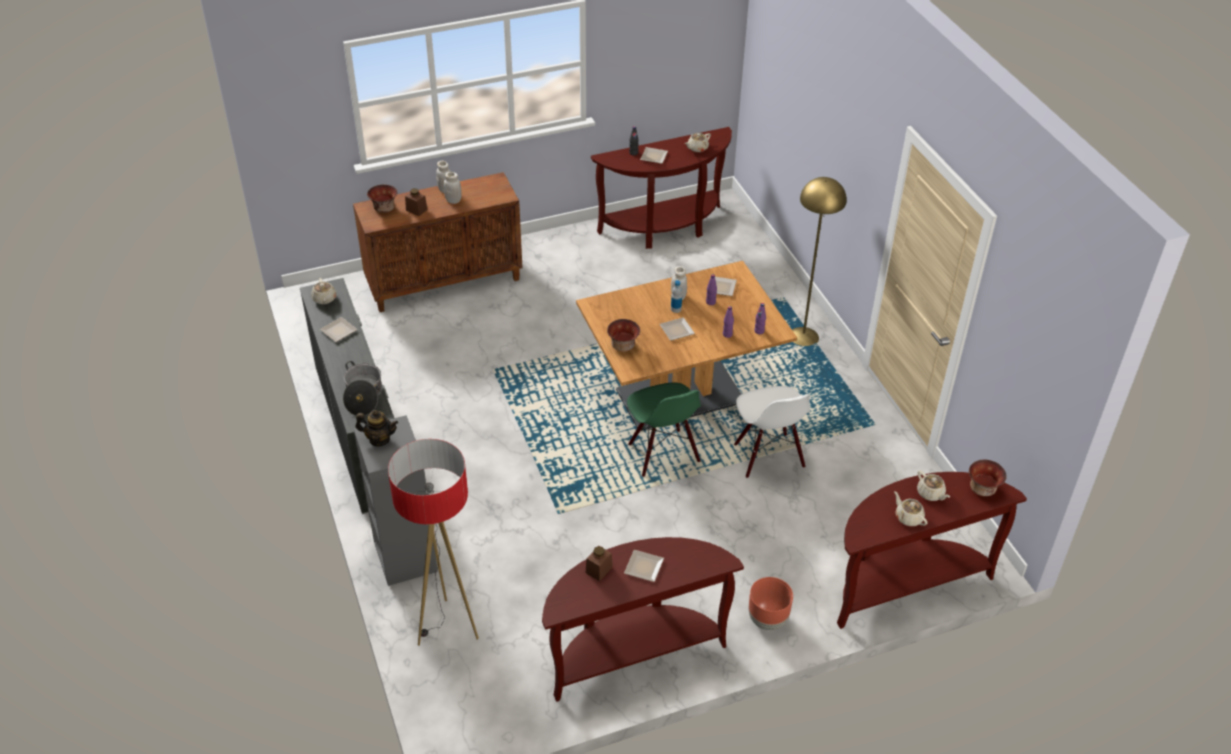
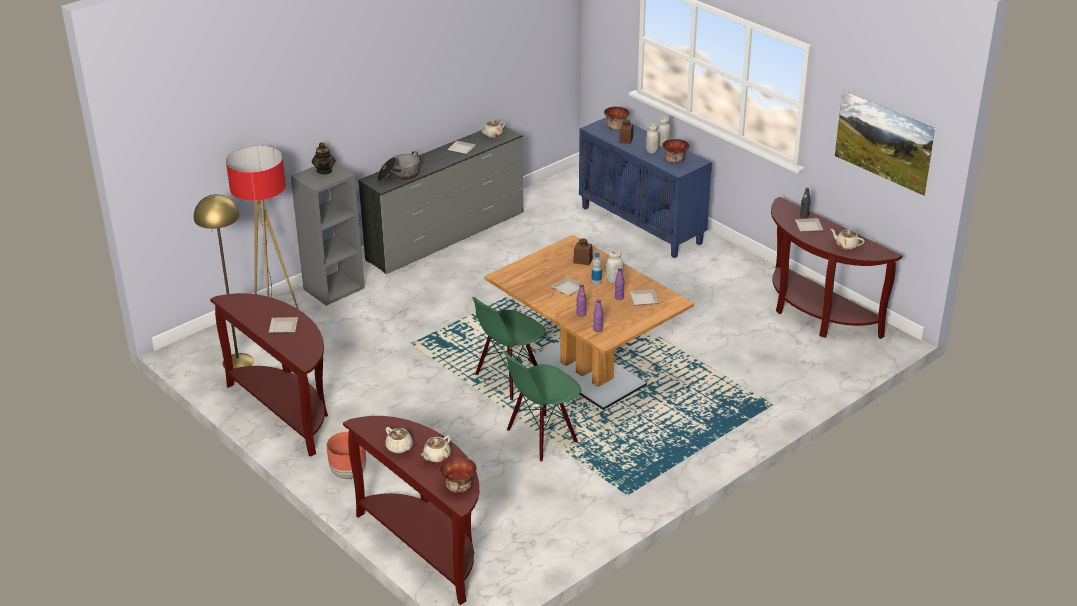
camera: 70 degrees right, 10 degrees down
brown cabinet [353,172,523,312] -> blue cabinet [579,117,712,258]
brown jar [586,546,613,581] -> brown jar moved to [573,238,593,265]
bowl [607,319,640,352] -> bowl moved to [662,139,689,163]
white chair [734,386,810,478] -> green chair [503,351,581,462]
yellow floor lamp [792,177,847,346] -> yellow floor lamp moved to [194,194,254,369]
beige teapot [894,491,928,526] -> beige teapot turned 105 degrees clockwise [385,427,413,454]
none -> picture [835,90,935,196]

